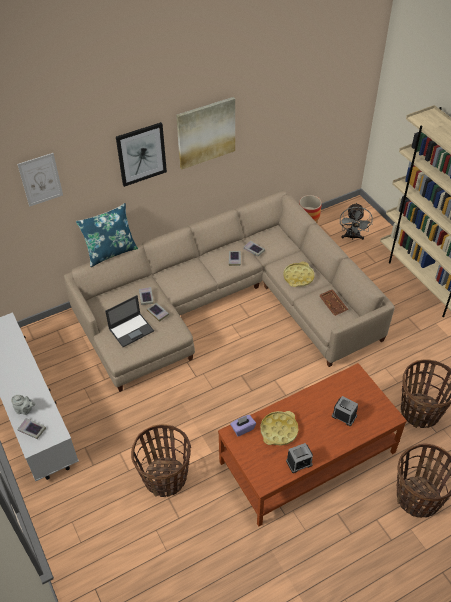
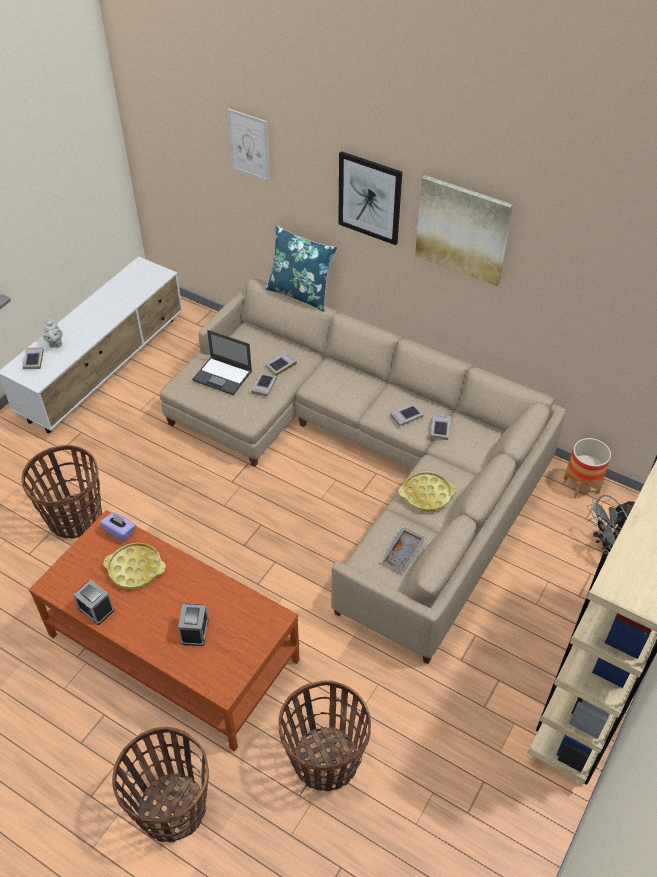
camera: 60 degrees right, 0 degrees up
brown tray [319,289,348,316] -> grey tray [380,527,425,573]

